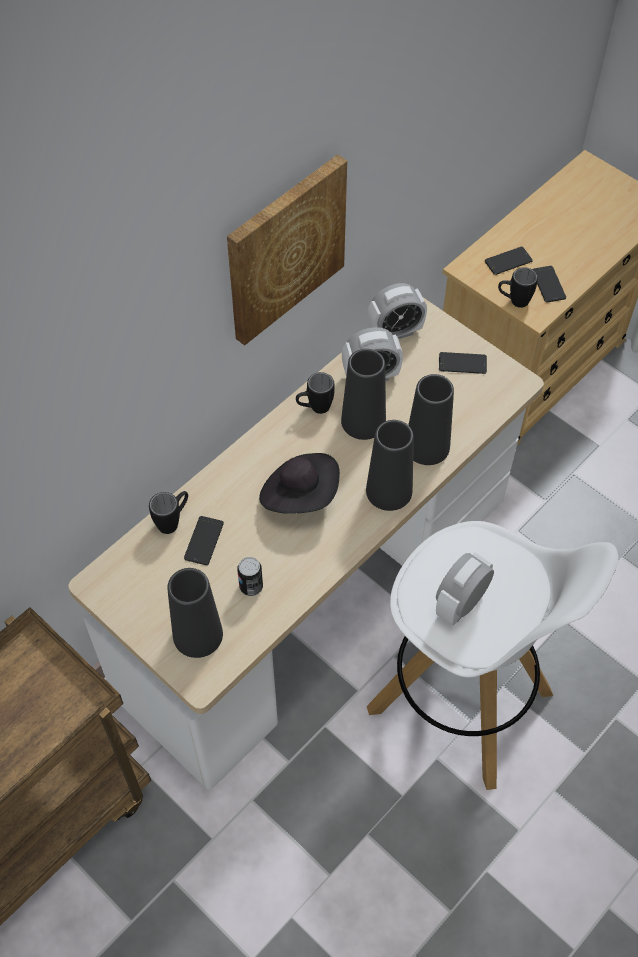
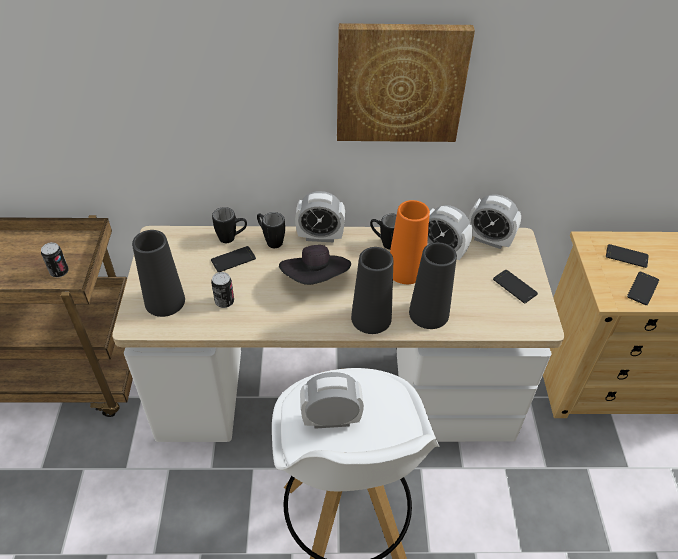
camera: 45 degrees right, 10 degrees down
black vase [341,349,386,440] -> orange vase [390,200,430,284]
black mug [498,267,538,308] -> black mug moved to [257,212,285,248]
none -> can [41,242,69,278]
none -> alarm clock [295,191,345,243]

